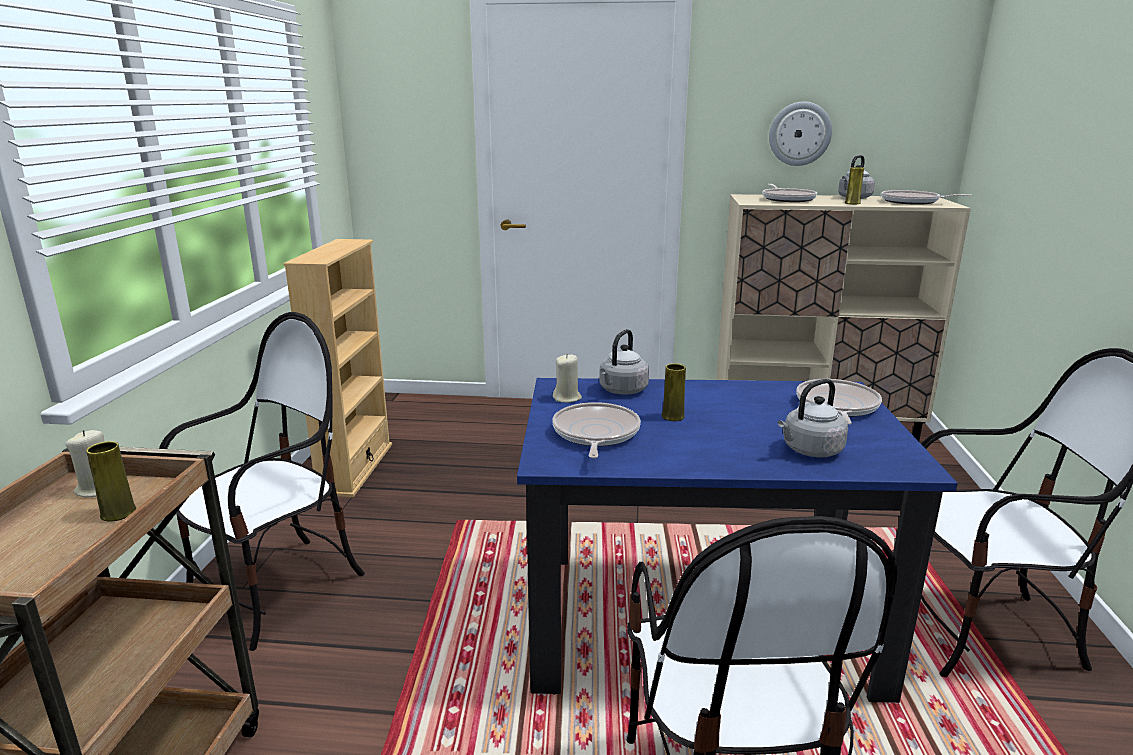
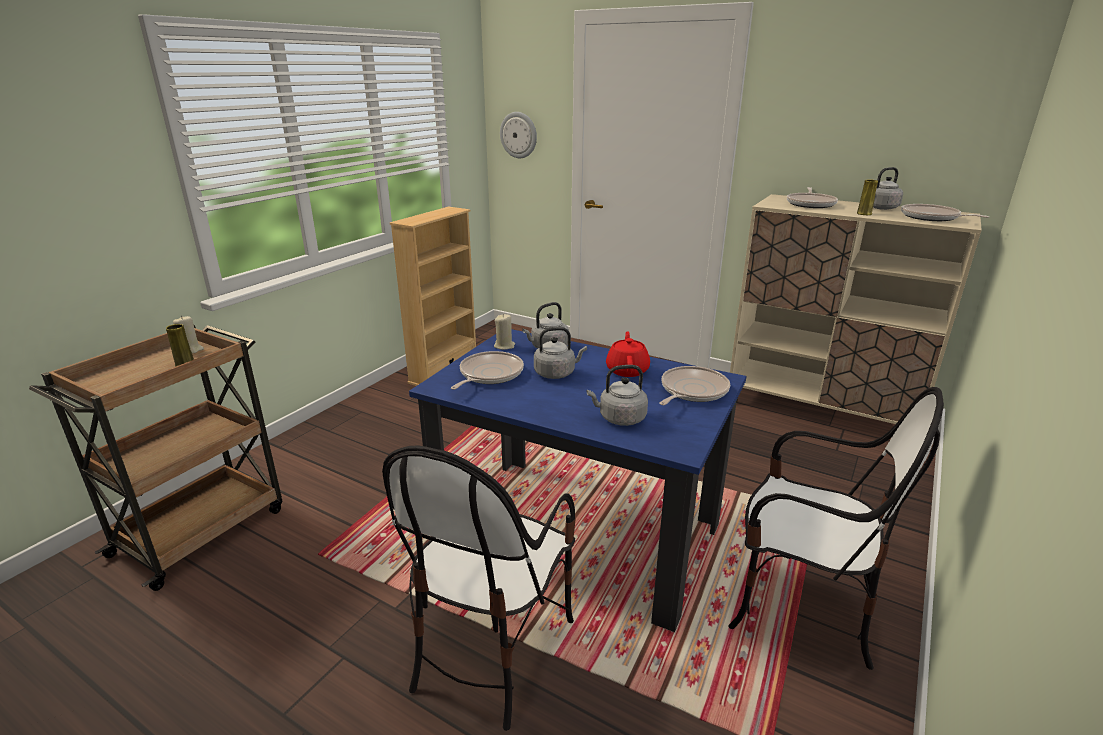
camera: 25 degrees right, 5 degrees up
chair [159,312,365,651] -> none
yellow vase [661,364,686,421] -> grey kettle [534,327,587,379]
wall clock [769,102,832,166] -> wall clock moved to [500,112,537,158]
none -> red teapot [606,331,650,377]

